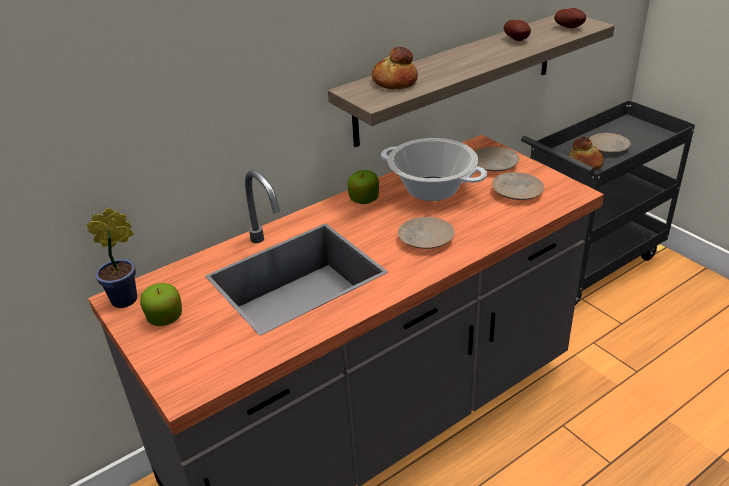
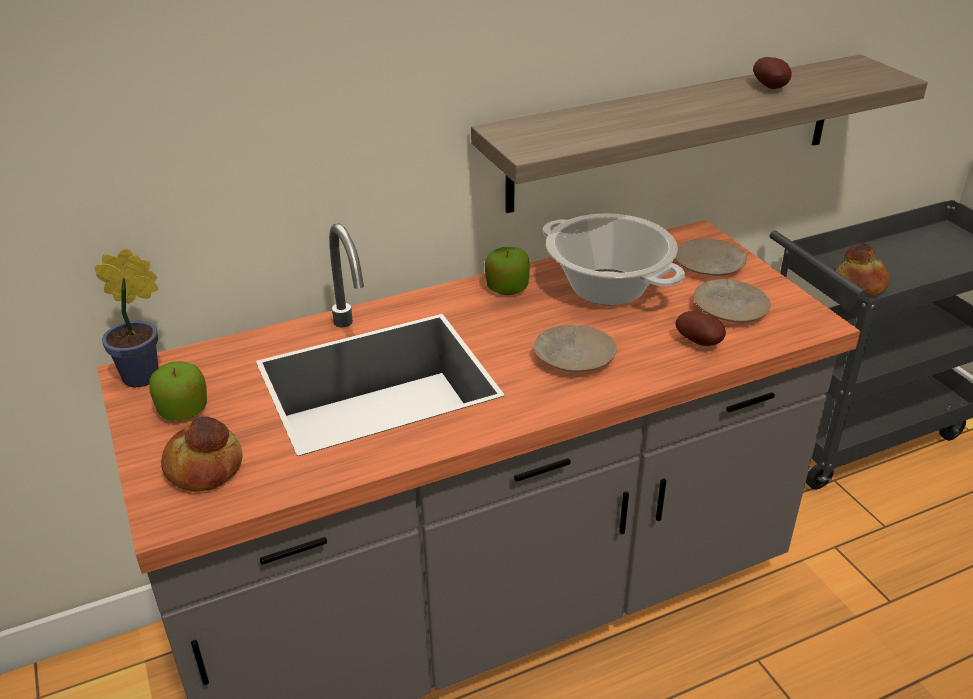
camera: 10 degrees right, 0 degrees up
bread [372,47,418,89] -> bread moved to [161,416,243,492]
potato [554,8,586,28] -> potato moved to [675,311,726,346]
beige plate [589,133,631,153] -> none

